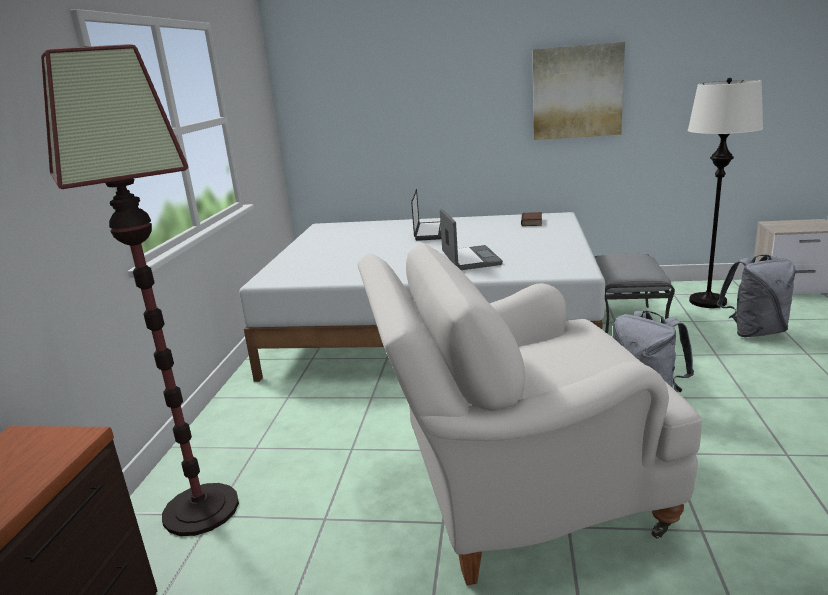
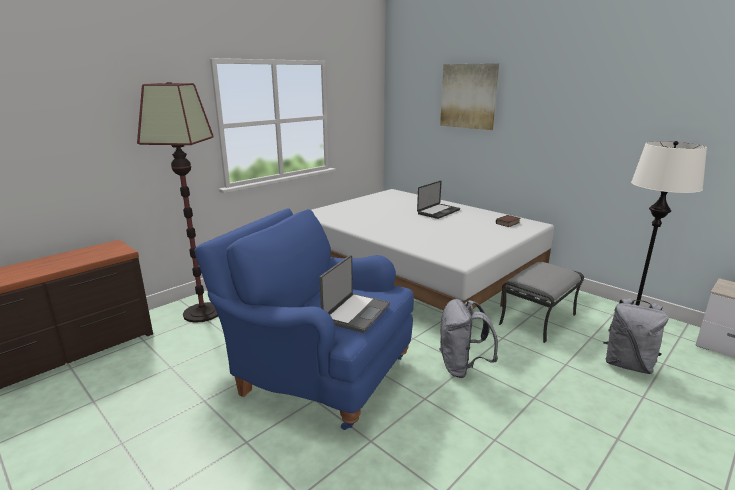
camera: 35 degrees right, 0 degrees up
white armchair [357,243,702,586] -> blue armchair [194,208,414,430]
laptop [440,209,503,270] -> laptop moved to [319,255,390,333]
picture [533,42,625,140] -> picture moved to [440,63,499,130]

